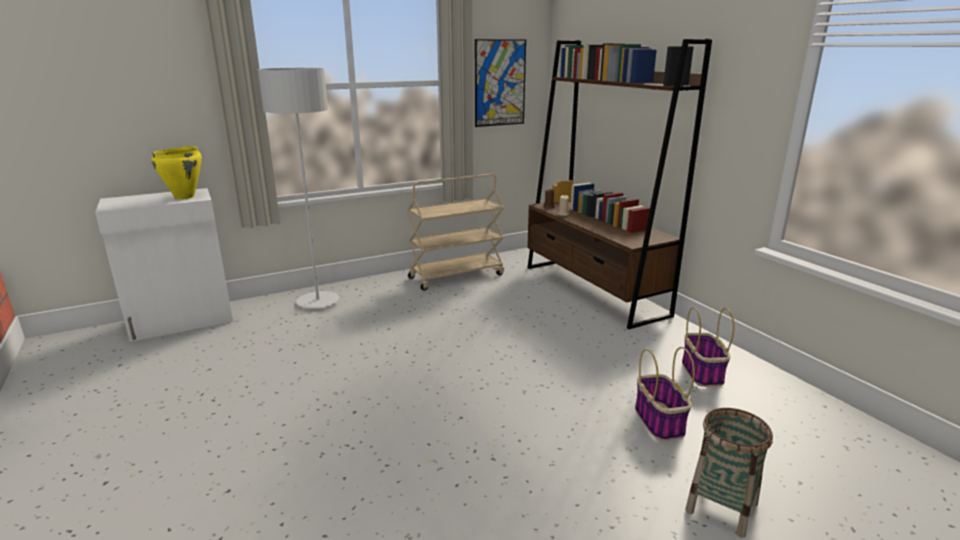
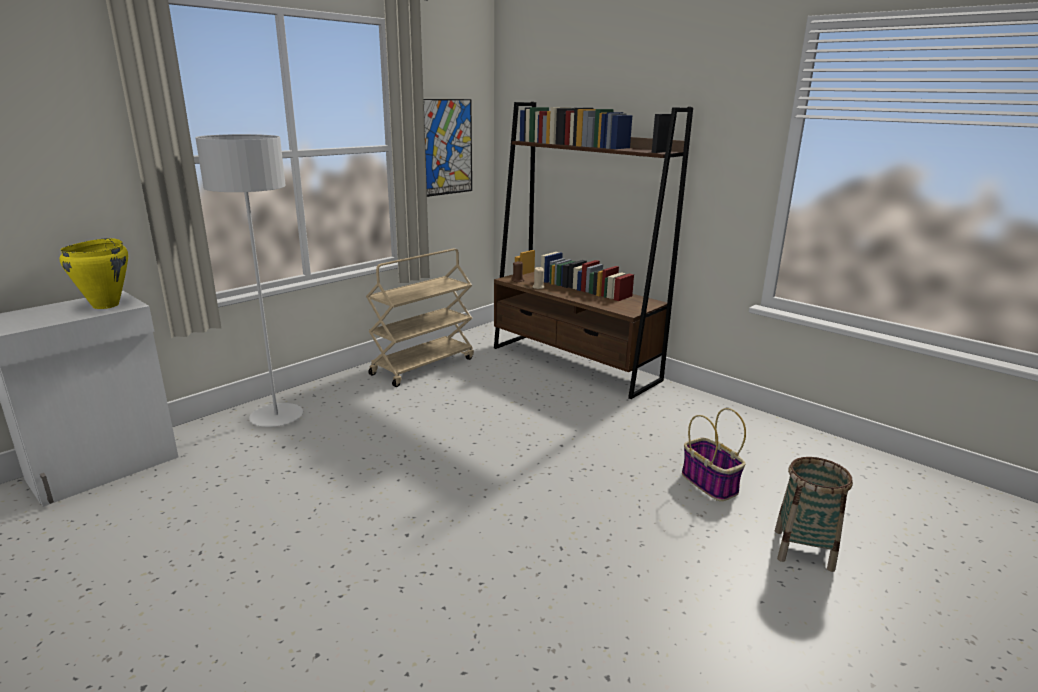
camera: 20 degrees left, 0 degrees up
basket [682,307,734,387] -> none

